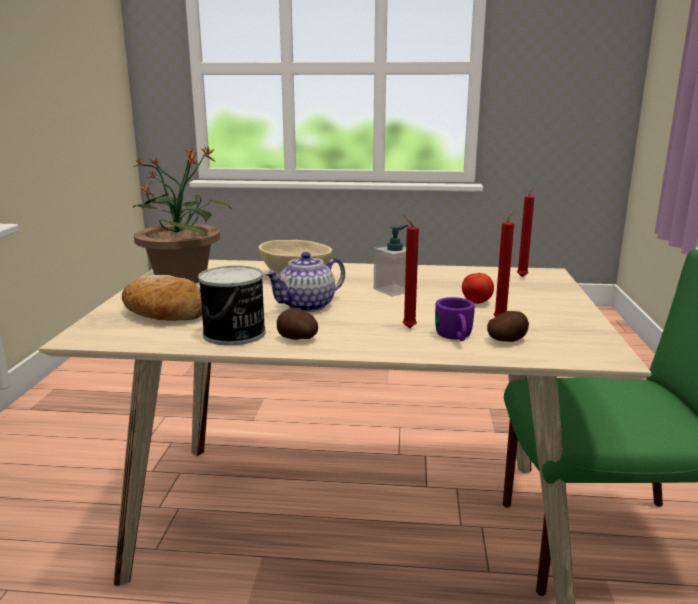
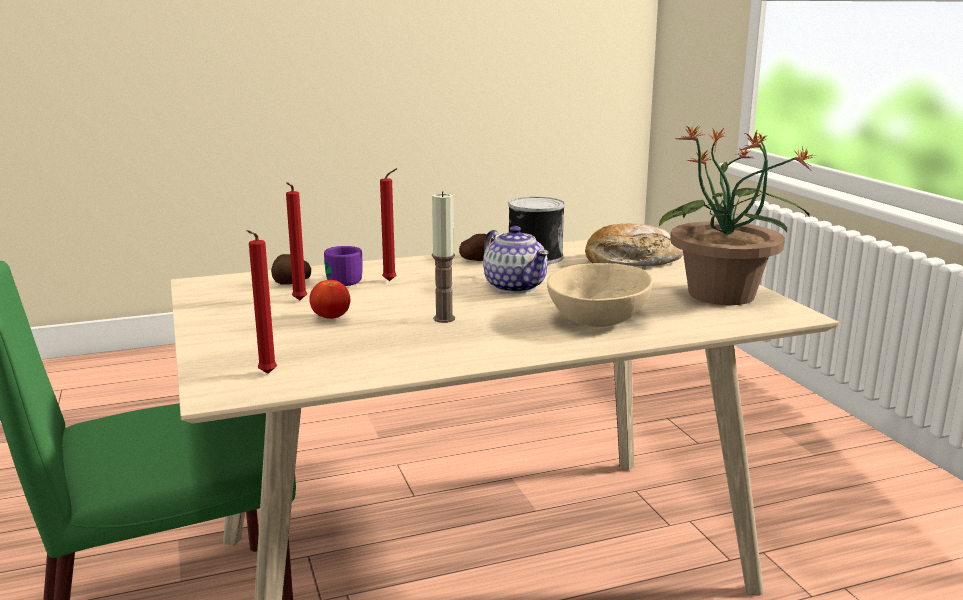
camera: 155 degrees right, 0 degrees up
teapot [264,252,345,312] -> teapot turned 120 degrees clockwise [483,226,549,293]
soap dispenser [374,225,408,297] -> candle [432,191,455,323]

